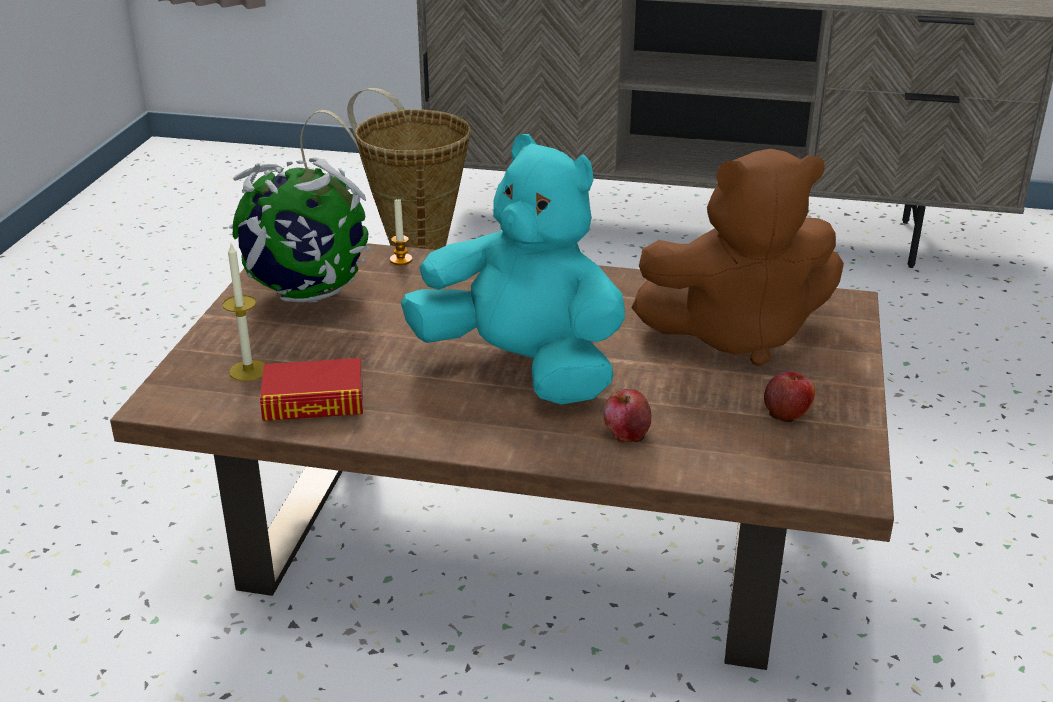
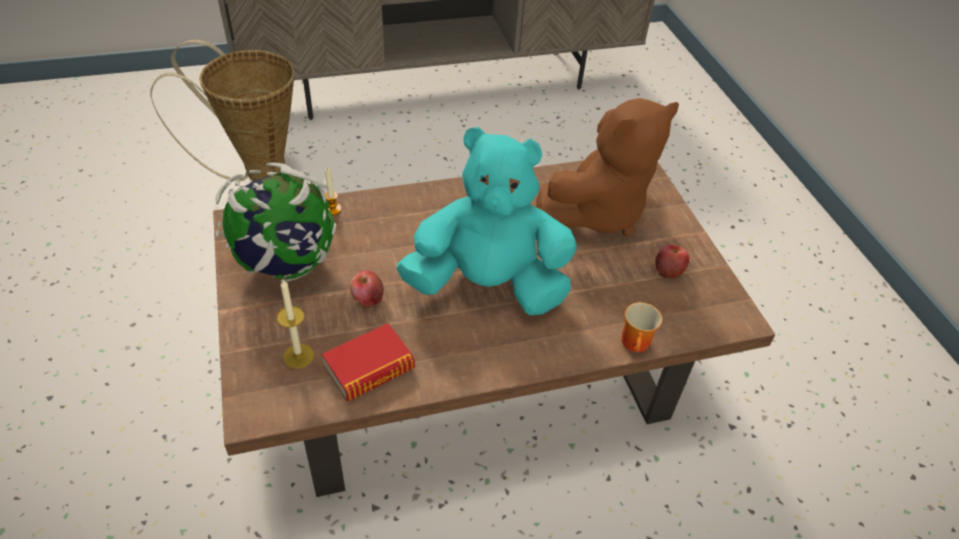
camera: 30 degrees left, 15 degrees up
apple [603,389,651,443] -> apple moved to [350,271,384,308]
none -> mug [621,302,662,352]

